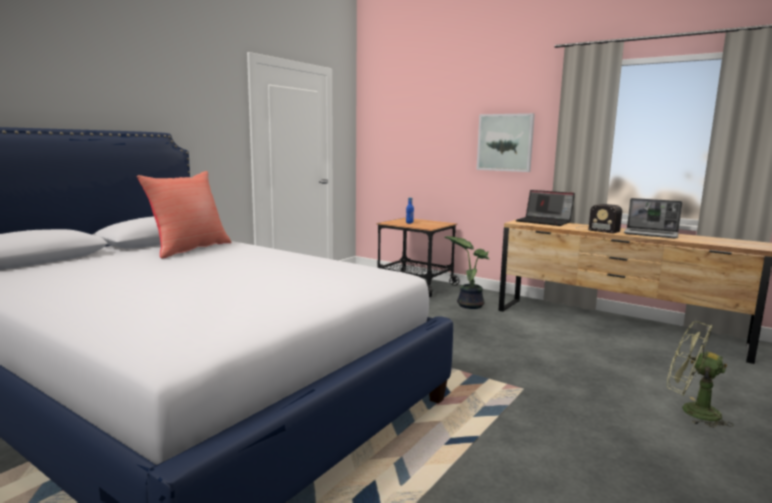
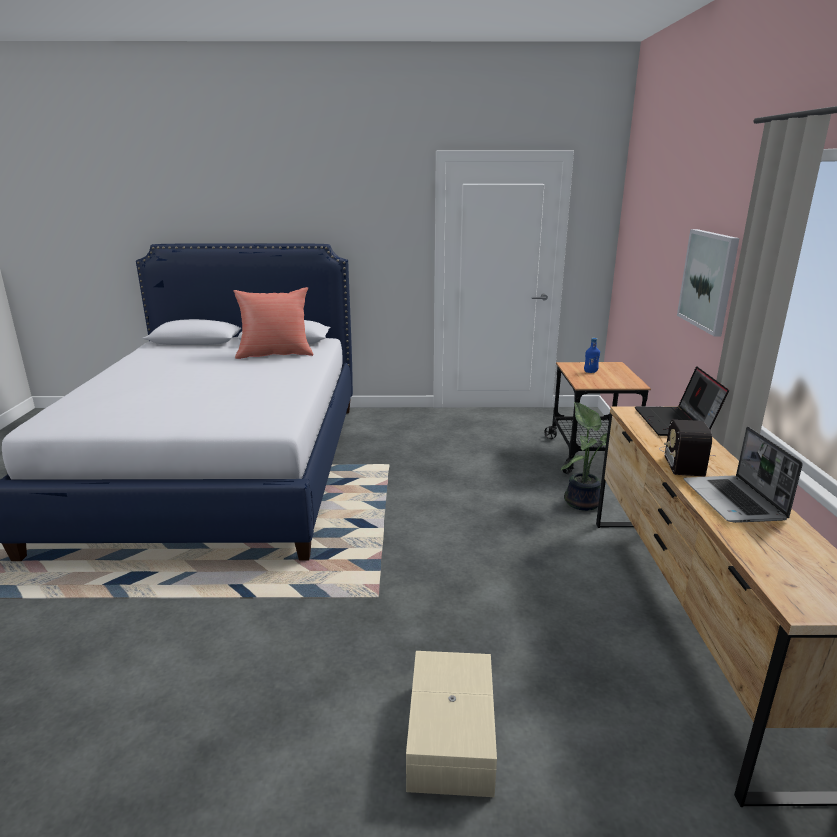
camera: 55 degrees right, 10 degrees up
green fan [667,321,734,428] -> beige storage box [406,651,497,797]

